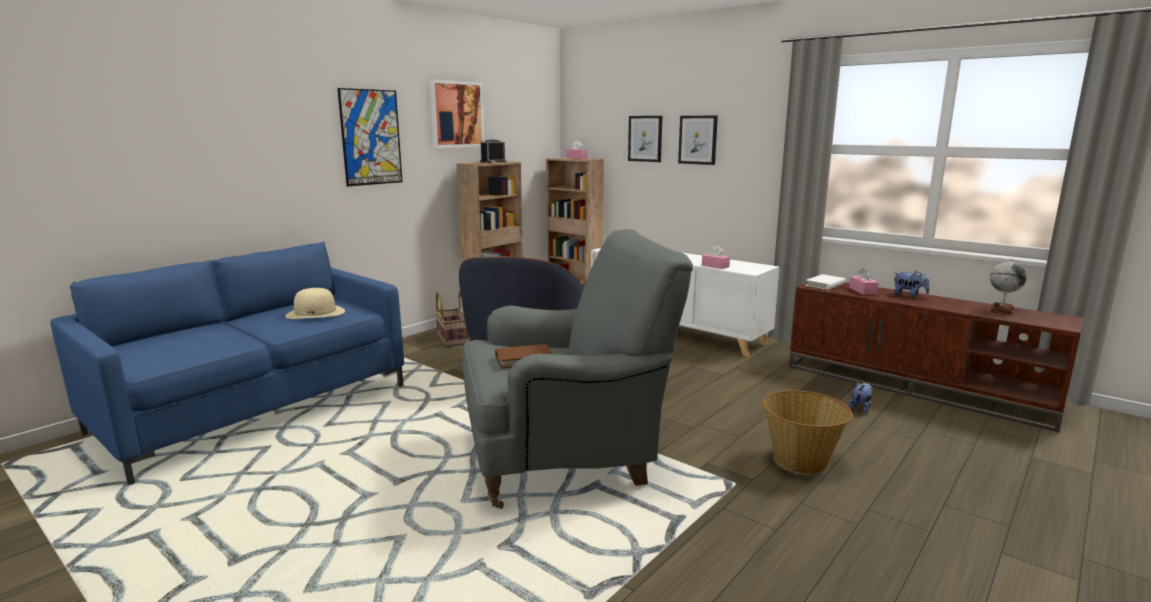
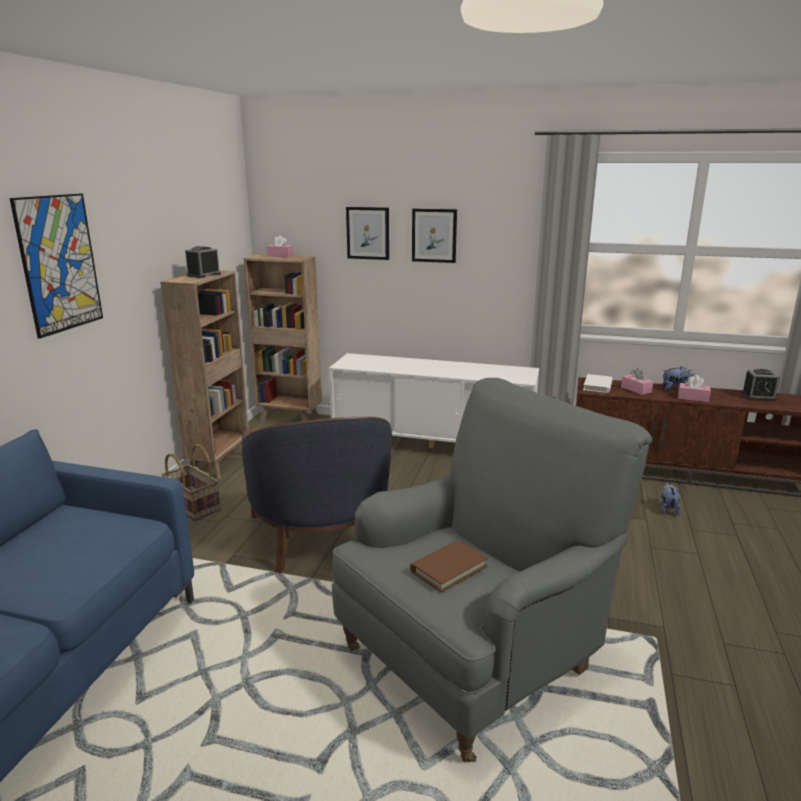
camera: 25 degrees left, 5 degrees up
beige hat [285,288,345,319] -> none
picture [429,79,485,148] -> none
pink tissue box [702,245,730,269] -> pink tissue box moved to [678,375,711,402]
basket [762,390,853,474] -> none
globe [990,259,1027,315] -> alarm clock [741,369,780,401]

